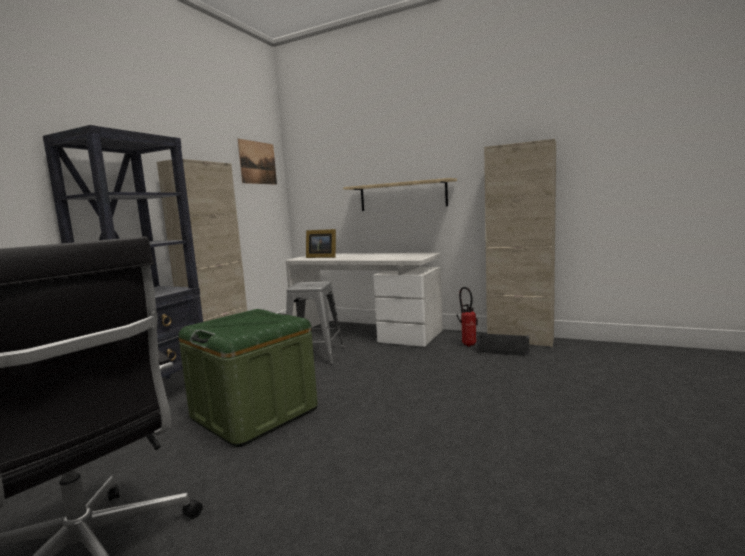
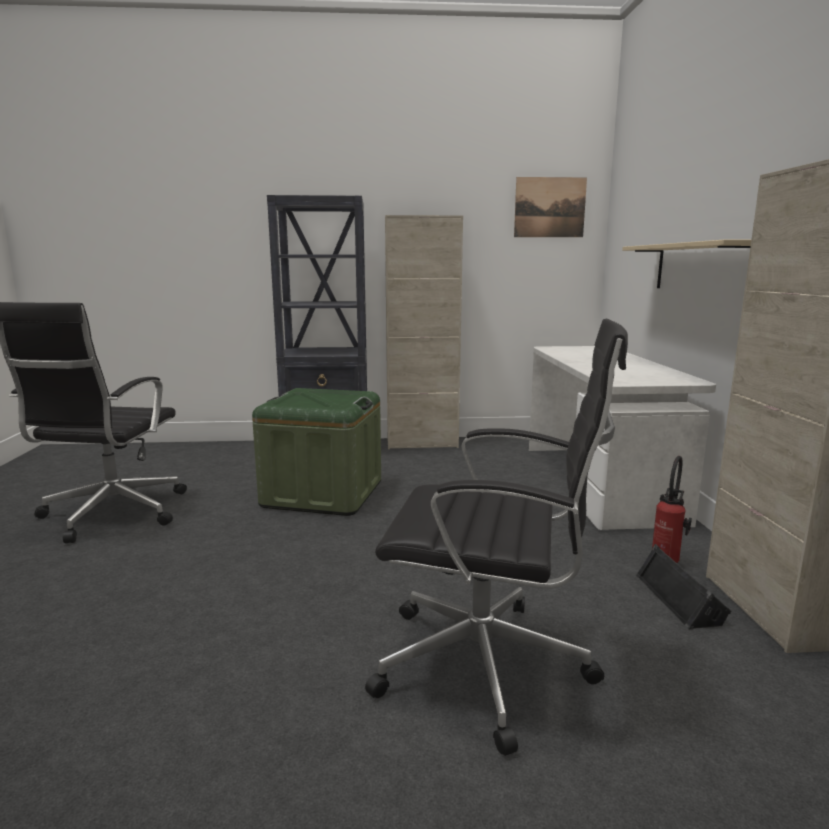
camera: 60 degrees right, 5 degrees up
grey stool [286,282,344,365] -> none
picture frame [306,229,336,258] -> none
none -> black office chair [365,319,628,756]

